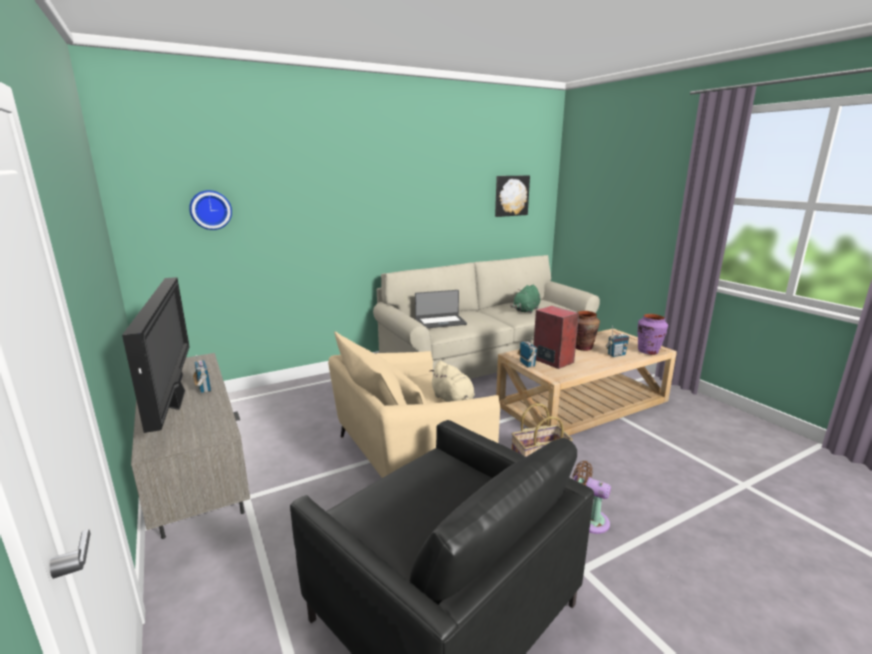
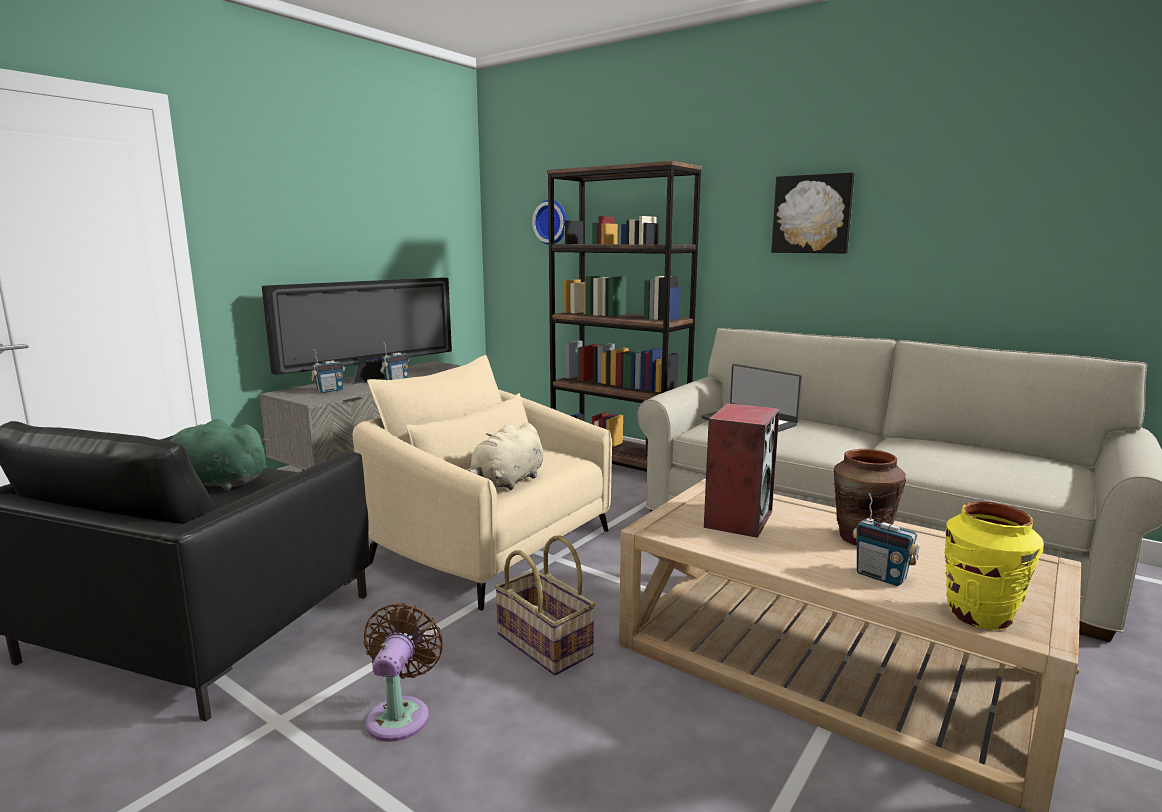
camera: 65 degrees right, 5 degrees down
picture [495,175,530,217] -> picture moved to [771,173,855,254]
green plush toy [510,285,540,313] -> green plush toy moved to [170,419,270,491]
radio [517,337,537,368] -> radio moved to [311,349,345,393]
purple vase [638,314,668,355] -> yellow vase [944,502,1044,630]
none -> brown bookcase [547,161,702,472]

